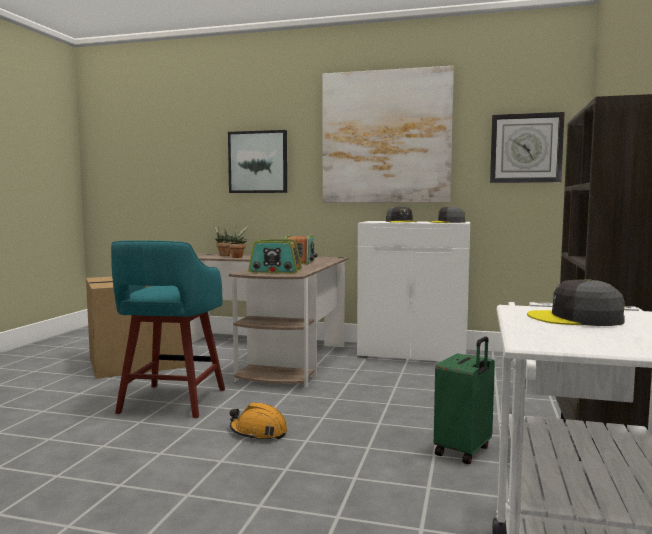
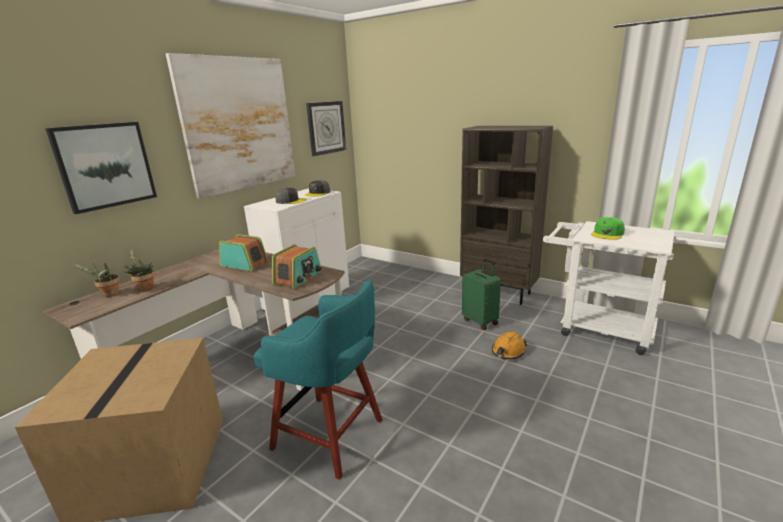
camera: 70 degrees left, 15 degrees up
orange hard hat [230,402,288,440] -> orange hard hat moved to [492,332,527,359]
grey cap [527,279,625,326] -> green cap [591,217,625,240]

